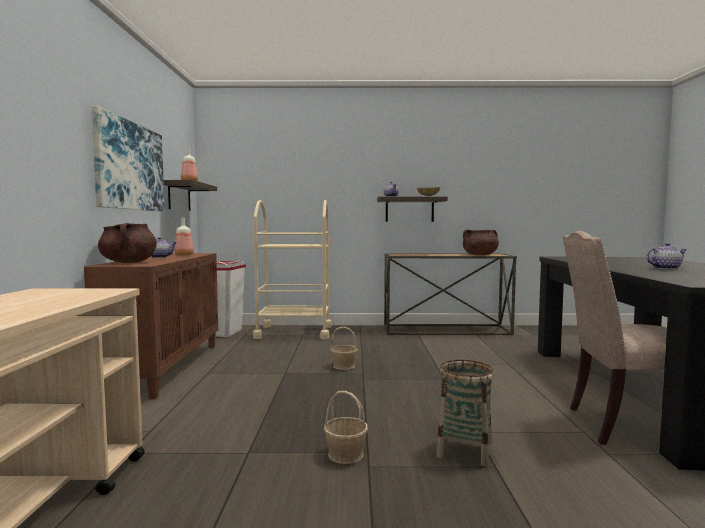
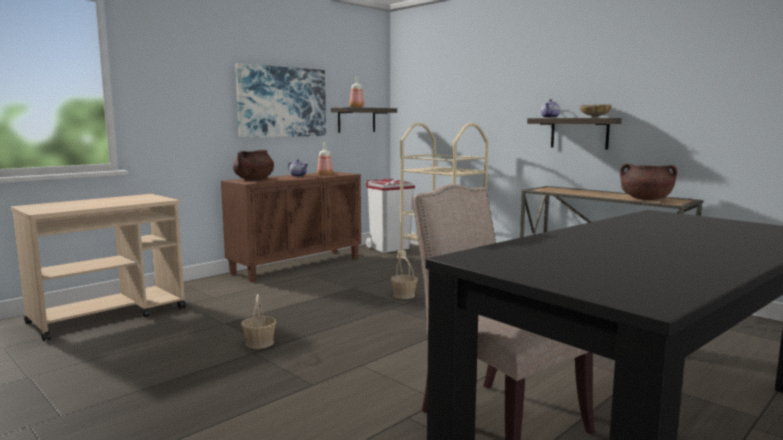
camera: 45 degrees right, 5 degrees up
basket [436,359,494,467] -> none
teapot [646,243,687,270] -> none

